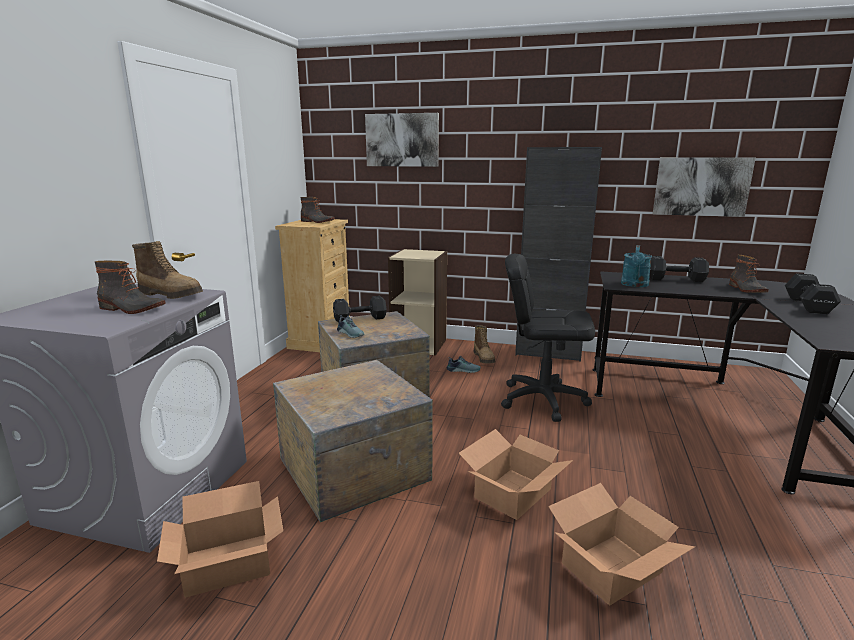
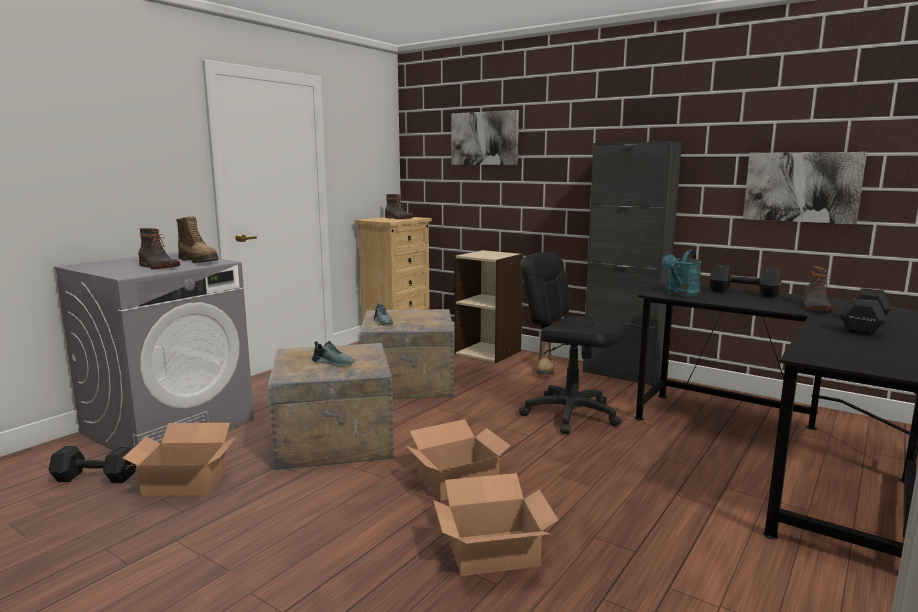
camera: 20 degrees right, 5 degrees down
black dumbbell [333,296,387,323] -> black dumbbell moved to [48,446,136,483]
shoe [447,356,481,373] -> shoe moved to [312,341,354,367]

